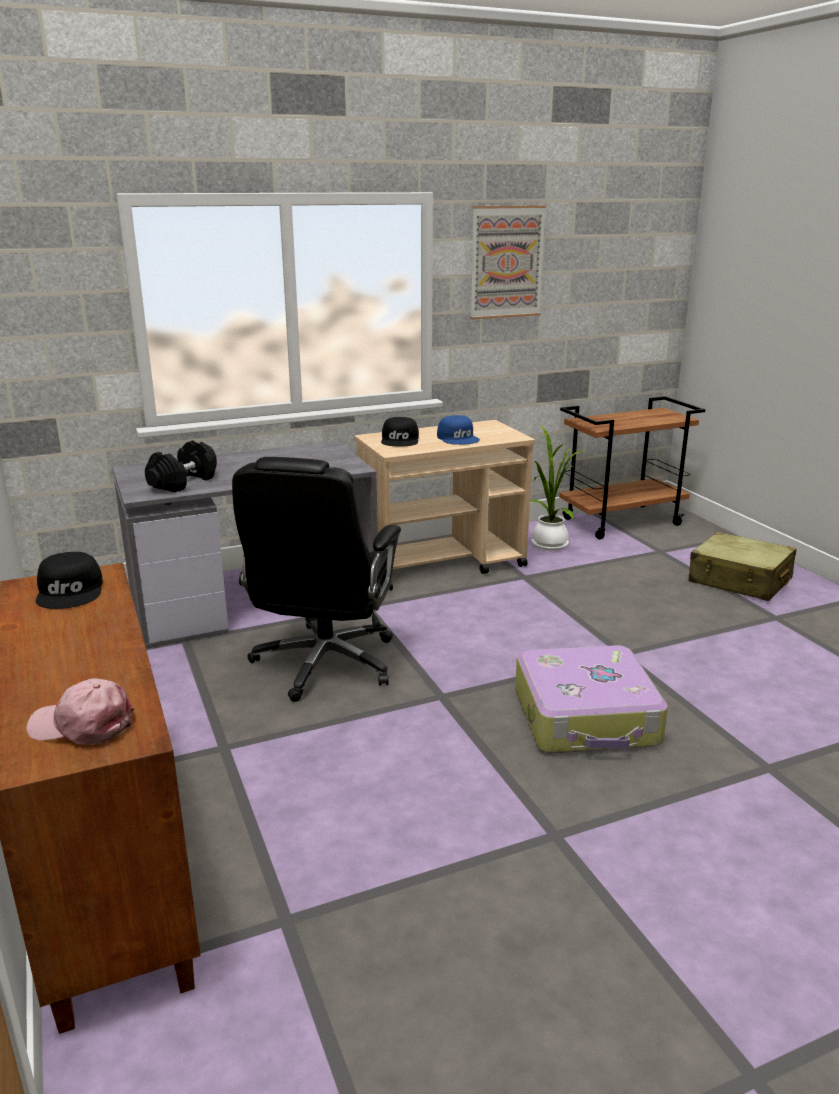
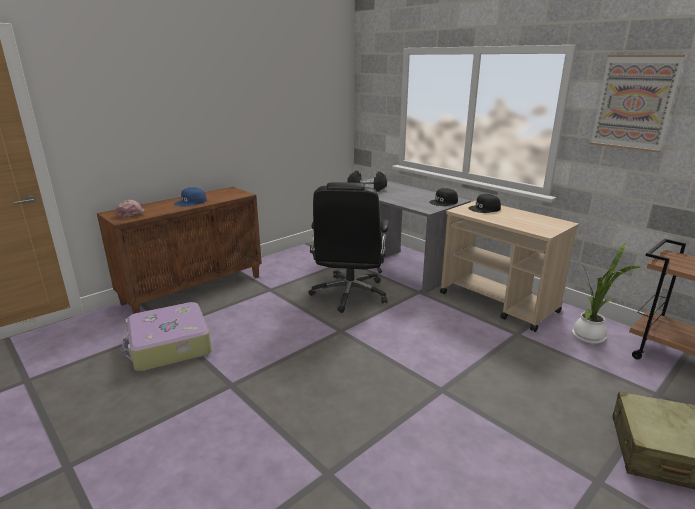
camera: 70 degrees right, 0 degrees up
black cap [36,552,103,609] -> black cap moved to [429,188,458,206]
black office chair [232,457,401,702] -> black office chair turned 75 degrees counterclockwise [309,182,390,313]
blue cap [437,415,480,445] -> blue cap moved to [174,187,207,206]
suitcase [515,645,668,753] -> suitcase moved to [121,302,212,372]

